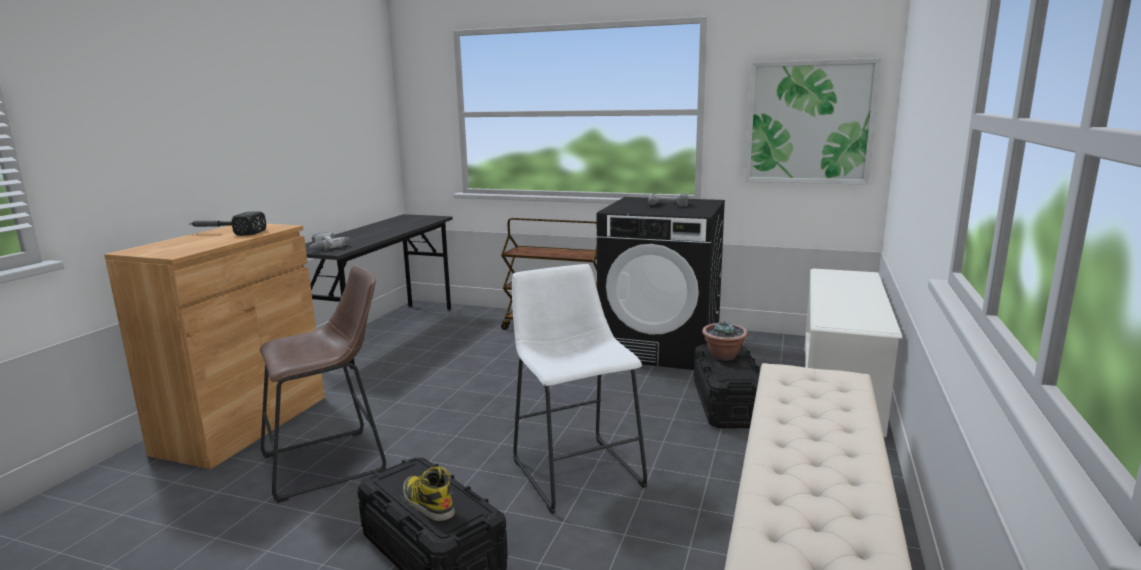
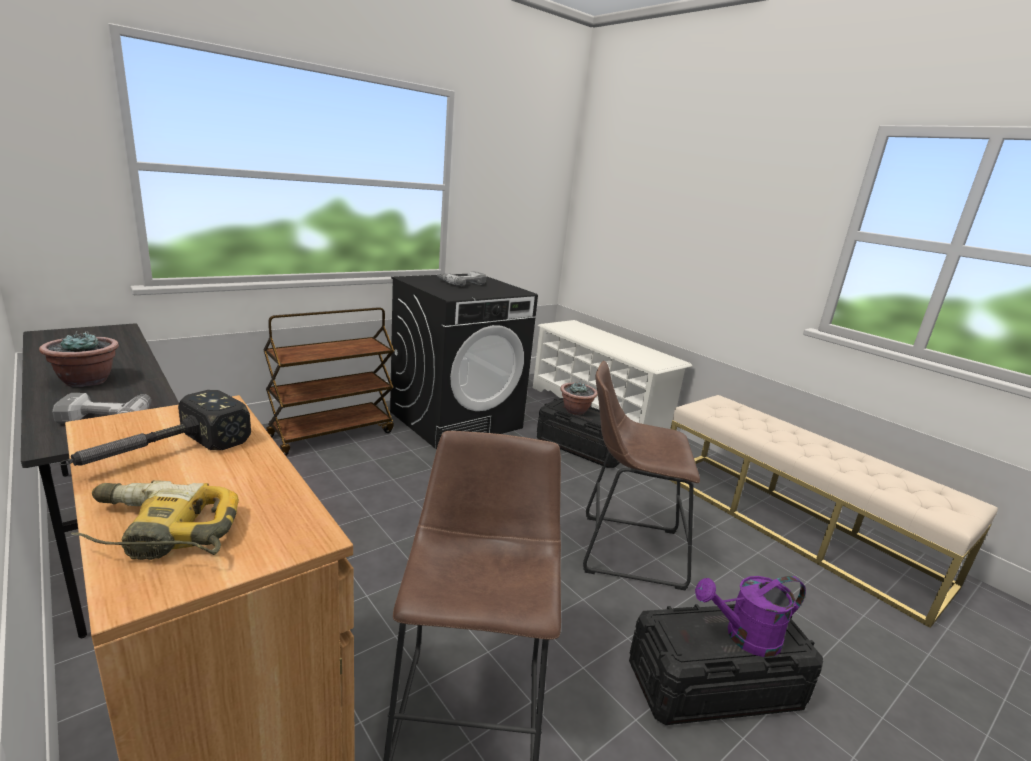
camera: 60 degrees left, 5 degrees up
boot [403,466,455,521] -> purple watering can [695,576,806,657]
white stool [512,264,647,514] -> brown stool [583,361,700,590]
picture [745,58,881,185] -> none
none -> potted plant [39,331,119,387]
none -> power drill [71,480,239,560]

